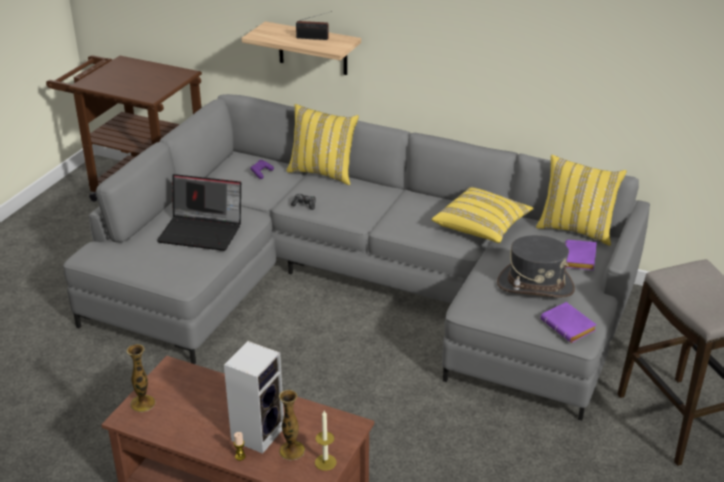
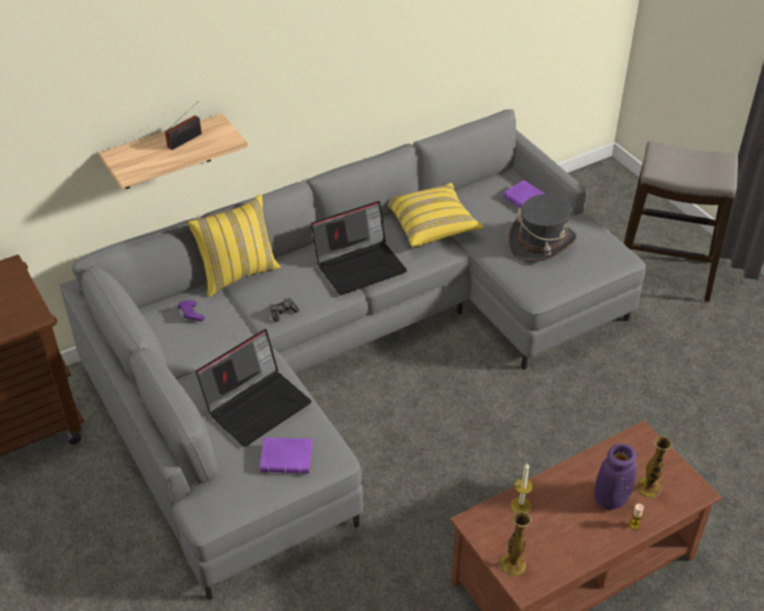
camera: 55 degrees left, 10 degrees up
speaker [224,341,284,454] -> purple vase [594,444,637,510]
candle [315,411,337,471] -> candle moved to [510,463,533,513]
yellow pillow [536,155,627,246] -> none
purple book [540,302,597,343] -> purple book moved to [260,437,313,474]
none -> laptop [311,201,407,295]

